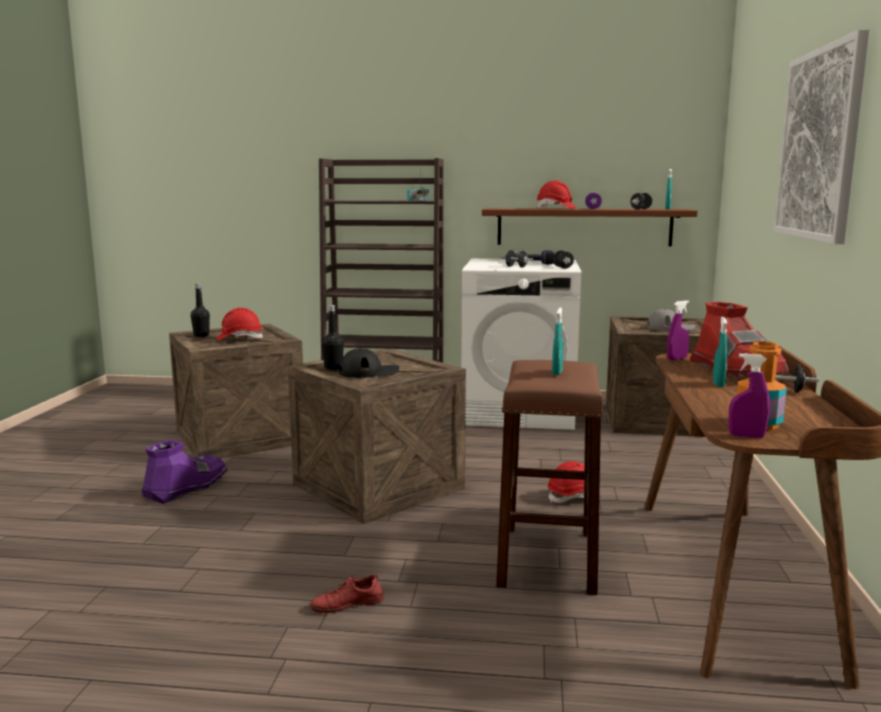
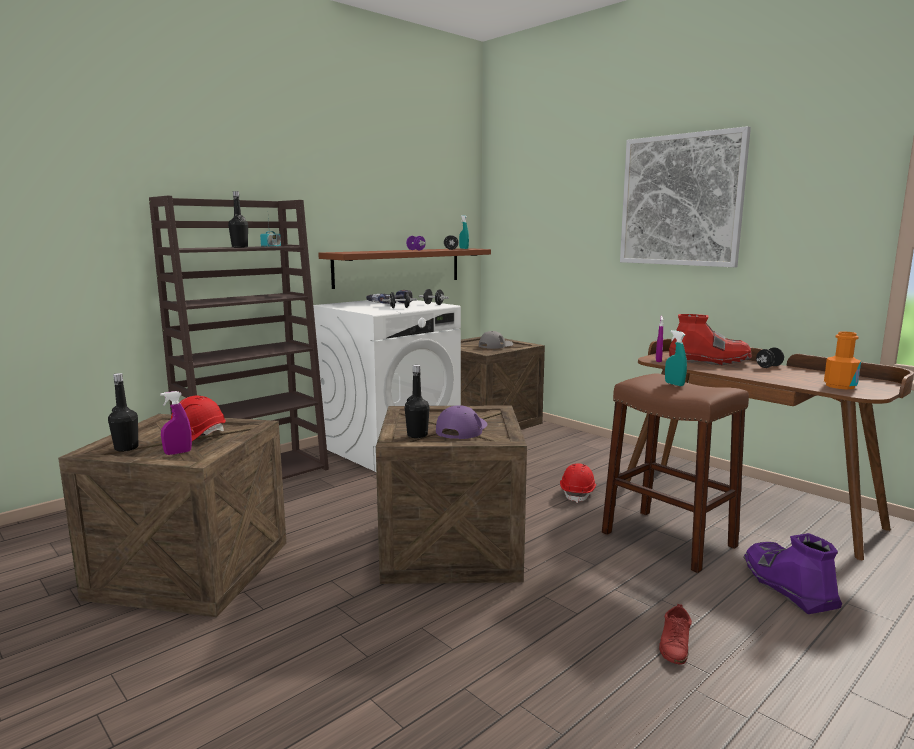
camera: 50 degrees left, 0 degrees up
purple boot [142,440,228,504] -> purple boot moved to [743,533,842,614]
black cap [339,348,399,378] -> purple cap [436,405,487,439]
red hard hat [537,180,577,209] -> none
turquoise spray bottle [713,317,727,387] -> none
purple spray bottle [729,353,770,438] -> purple spray bottle moved to [160,391,192,455]
none -> black bottle [228,191,248,248]

